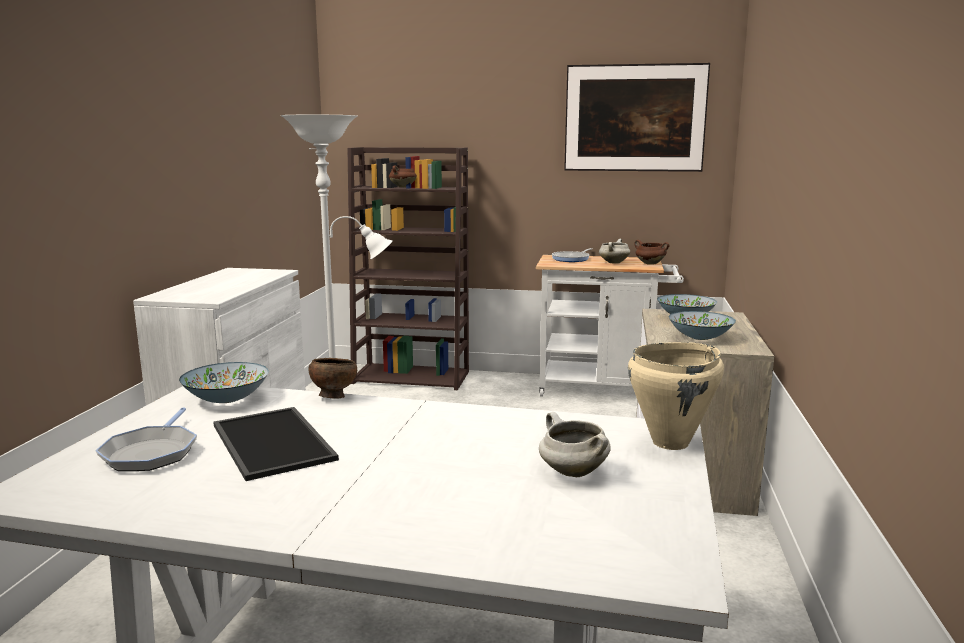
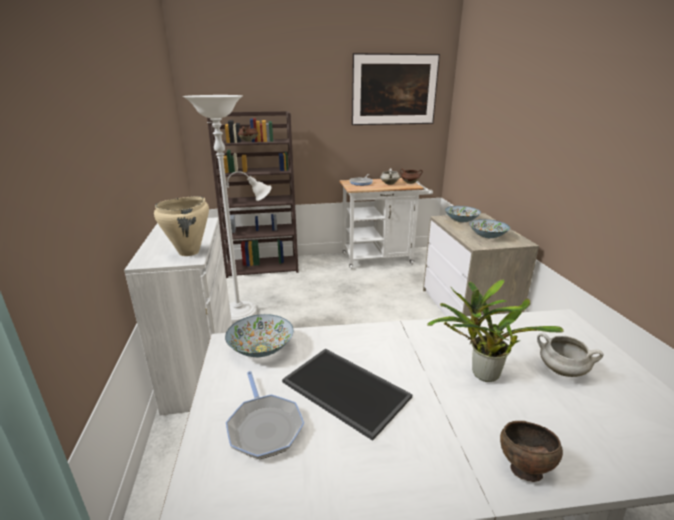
camera: 20 degrees left, 10 degrees up
brown bowl [309,358,357,399] -> brown bowl moved to [500,421,563,482]
beige cooking pot [628,342,724,450] -> beige cooking pot moved to [154,196,209,256]
none -> potted plant [427,279,564,382]

